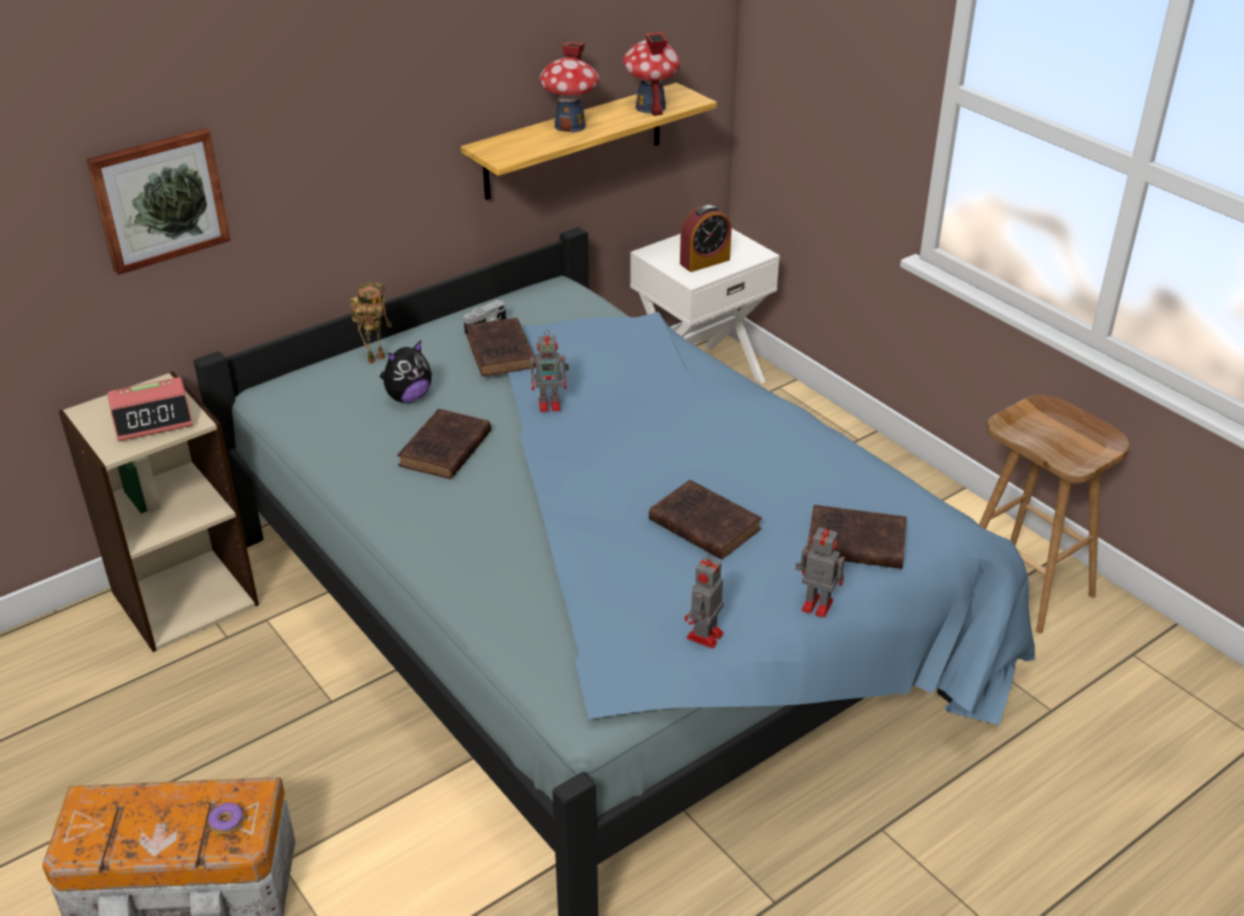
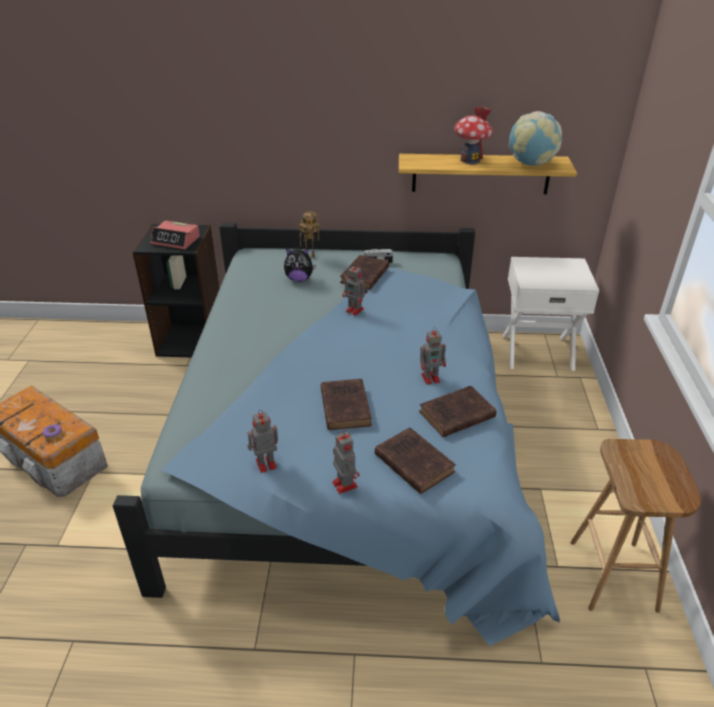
camera: 40 degrees right, 0 degrees up
beige bookcase [58,371,259,652] -> black bookcase [132,224,220,358]
picture [86,128,231,275] -> none
brown book [397,409,491,479] -> brown book moved to [419,386,496,437]
toy house [622,32,680,116] -> globe [508,111,562,166]
alarm clock [680,205,732,272] -> none
none -> toy robot [420,327,446,384]

